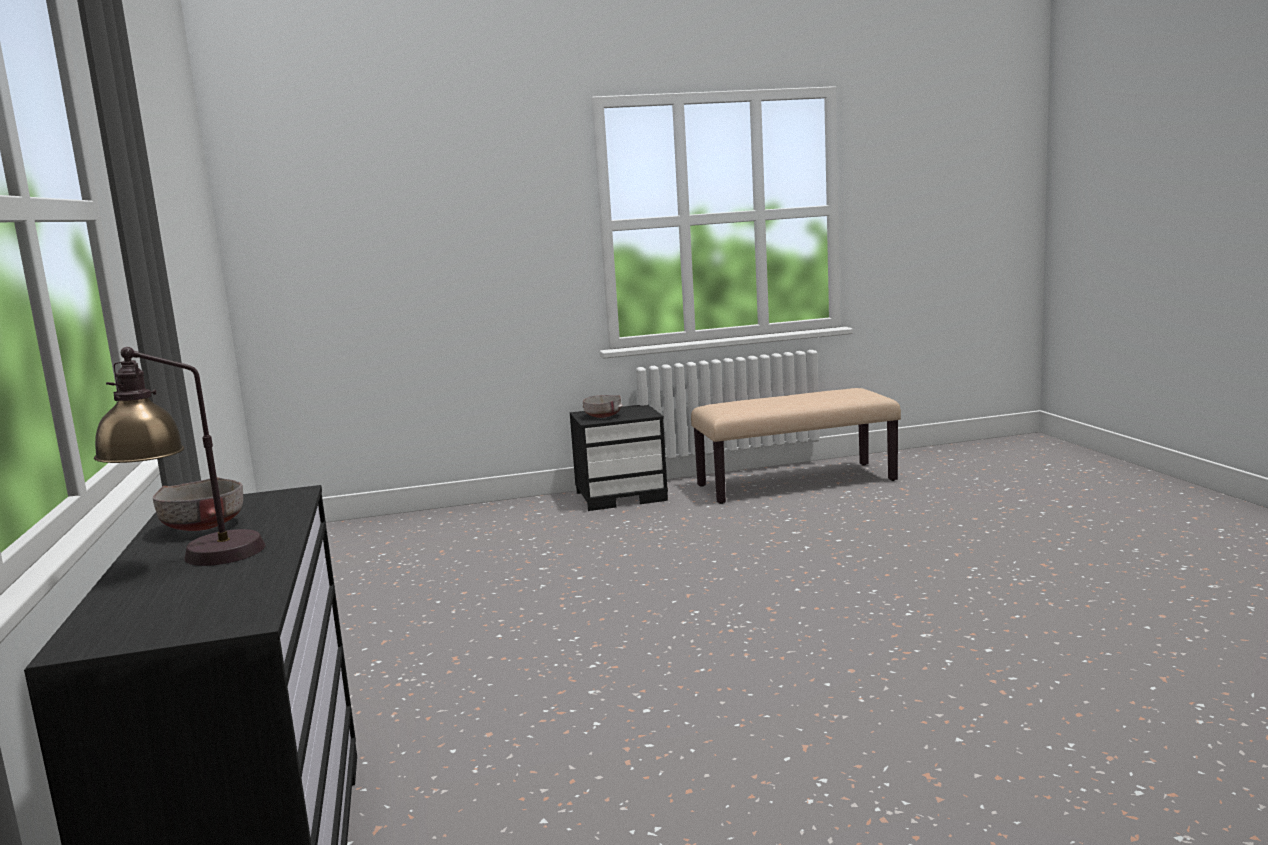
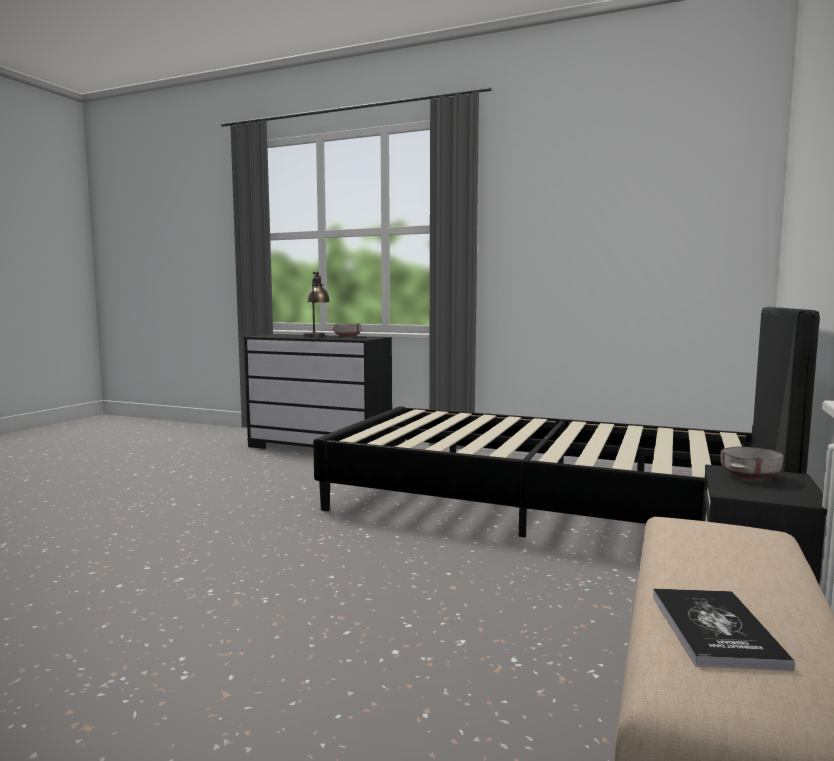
camera: 125 degrees right, 5 degrees down
none -> black bed [313,307,820,538]
none -> book [653,588,795,671]

